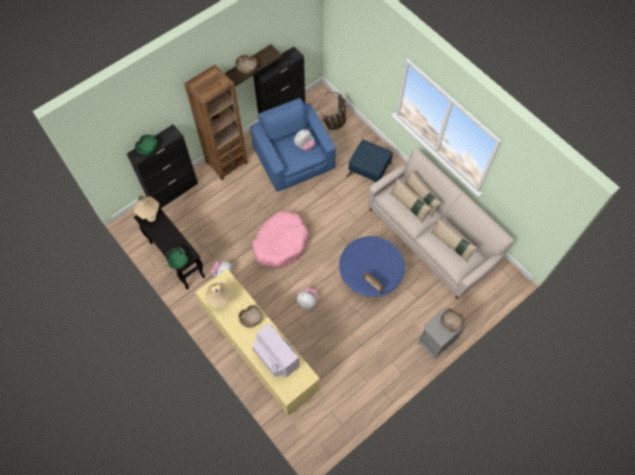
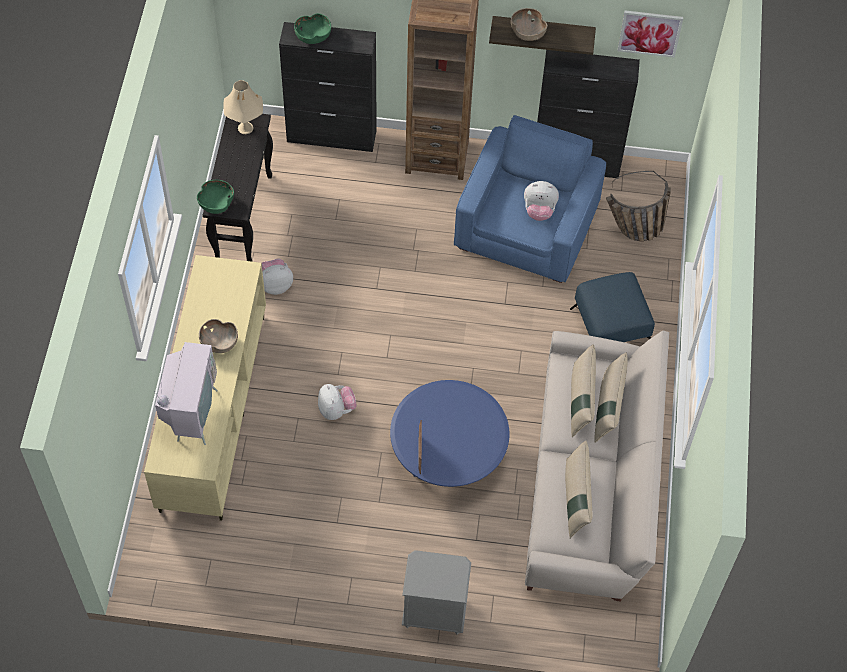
camera: 45 degrees right, 5 degrees down
beige table lamp [205,282,232,308] -> none
pink dog bed [252,211,308,269] -> none
brown bowl [441,309,464,332] -> none
none -> picture [617,11,683,58]

